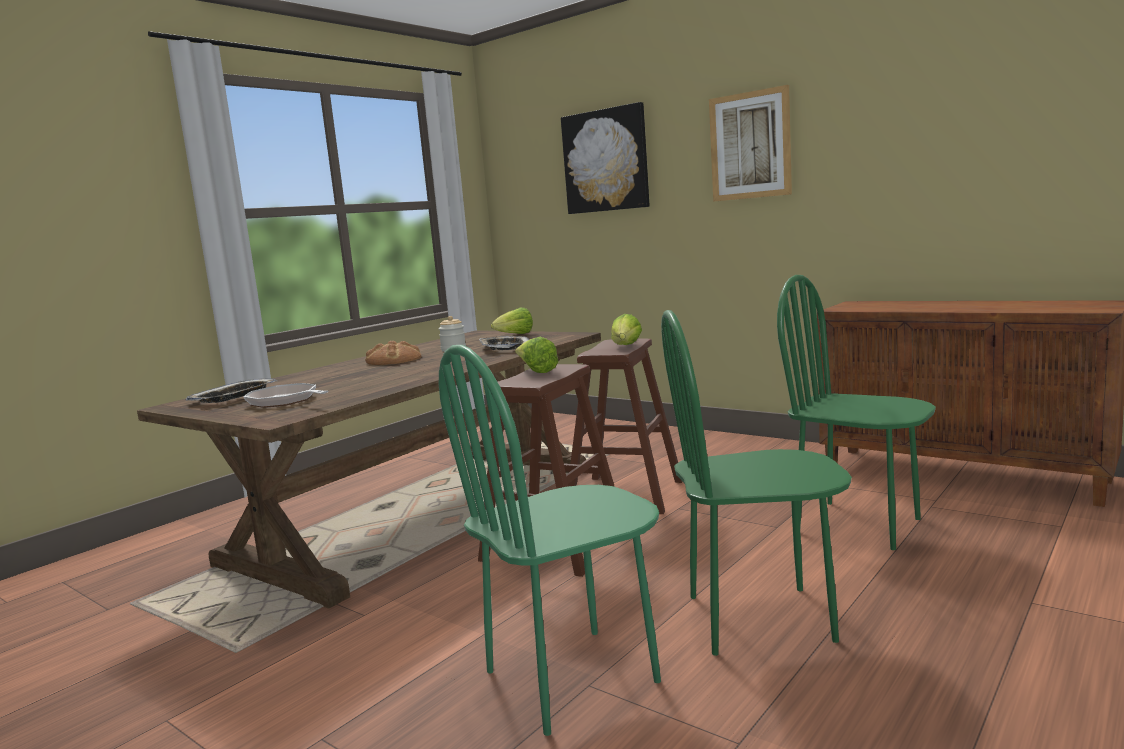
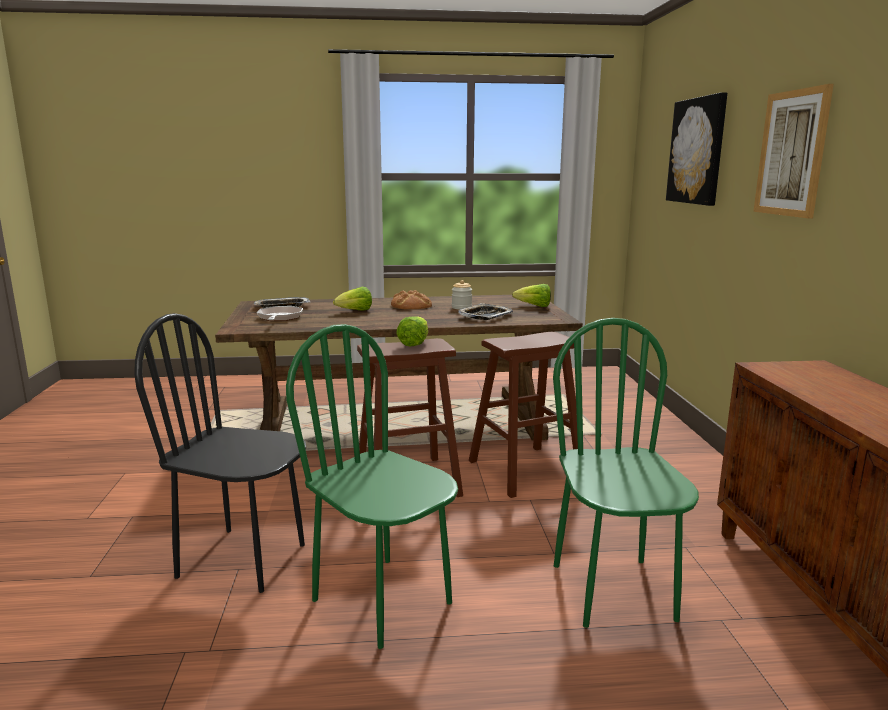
camera: 45 degrees right, 5 degrees up
green chair [439,345,661,736] -> black chair [134,313,306,593]
lettuce [611,314,642,345] -> lettuce moved to [333,287,372,311]

